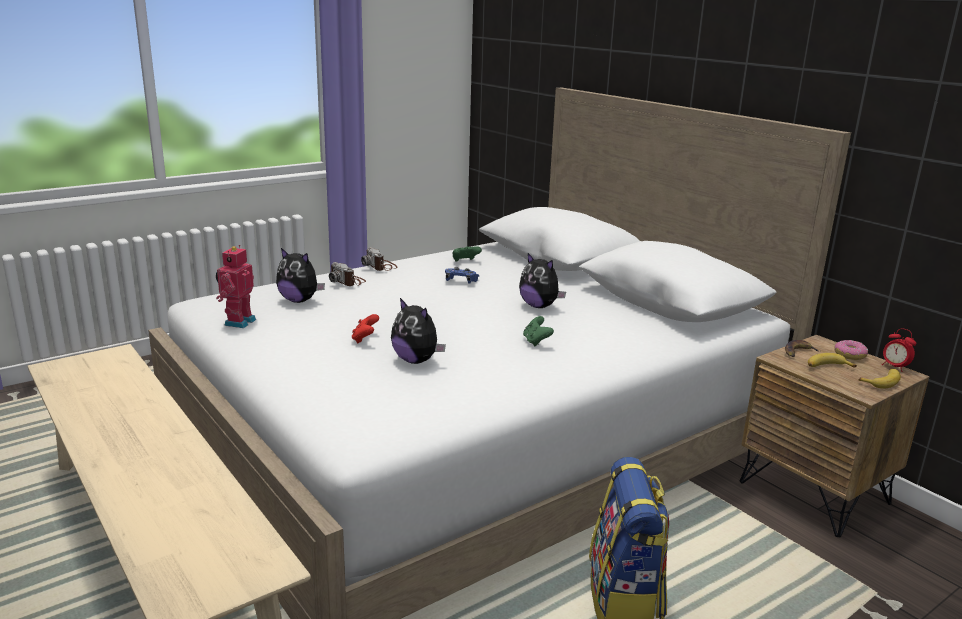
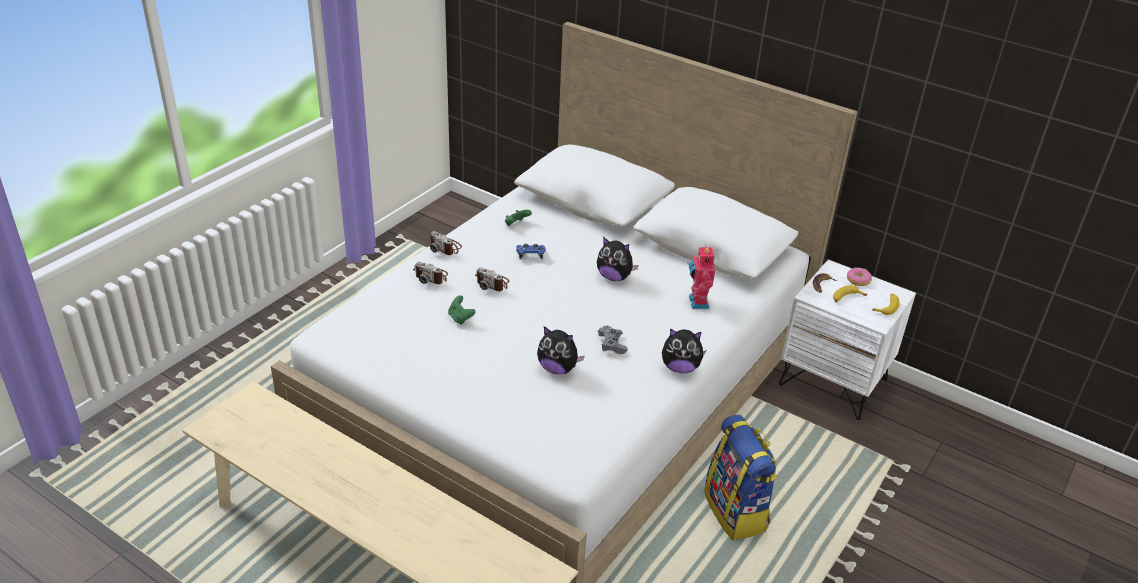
camera: 20 degrees left, 15 degrees up
toy robot [216,245,256,328] -> toy robot moved to [689,244,715,309]
plush toy [276,248,325,303] -> plush toy moved to [662,328,706,373]
red game controller [352,314,379,343] -> none
green game controller [523,316,554,346] -> green game controller moved to [448,295,475,325]
brown nightstand [740,335,929,537] -> white nightstand [779,260,916,420]
alarm clock [882,328,916,372] -> none
none -> camera [475,267,509,291]
none -> grey game controller [598,326,628,354]

